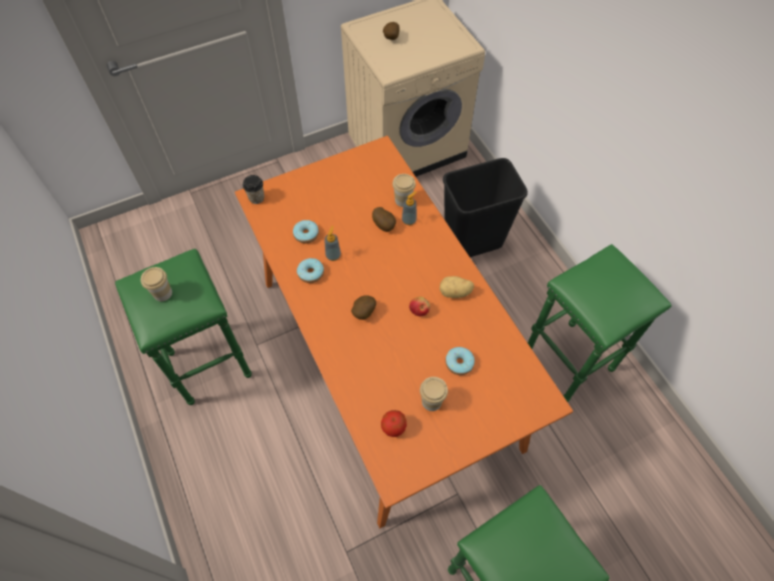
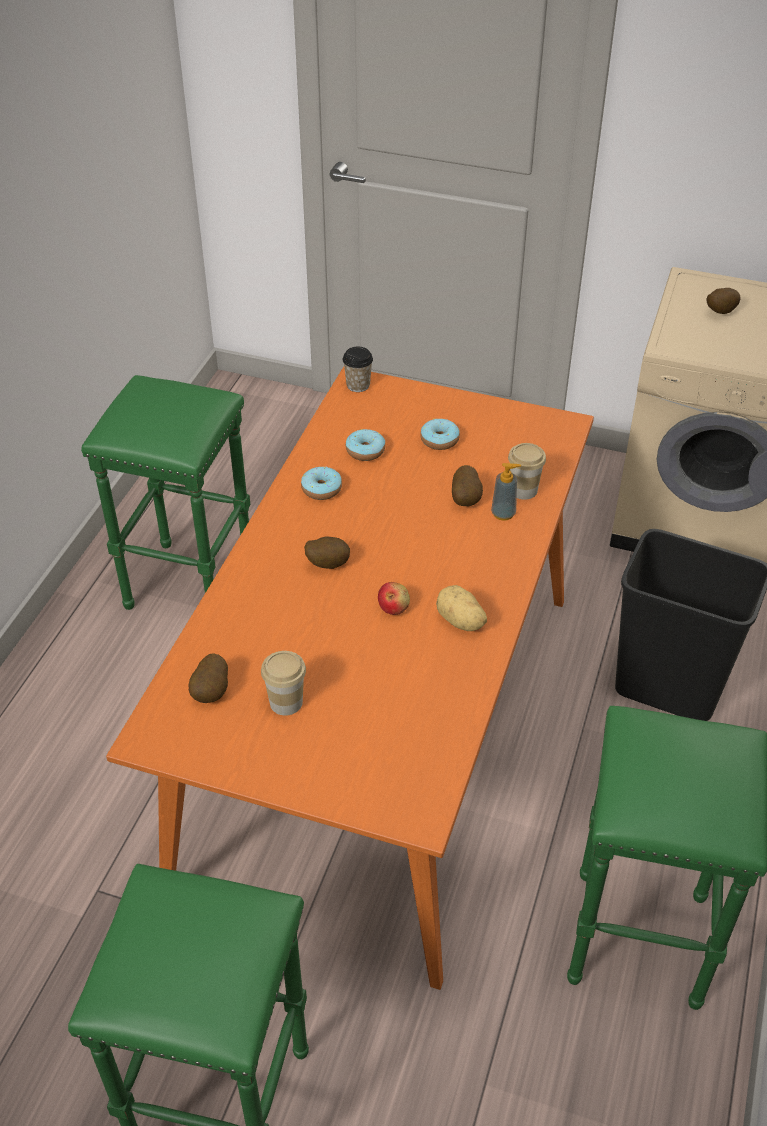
camera: 45 degrees right, 15 degrees down
cup [141,267,172,302] -> none
soap dispenser [324,226,341,261] -> none
apple [381,410,407,437] -> potato [189,653,228,703]
donut [445,347,475,375] -> donut moved to [420,419,460,450]

